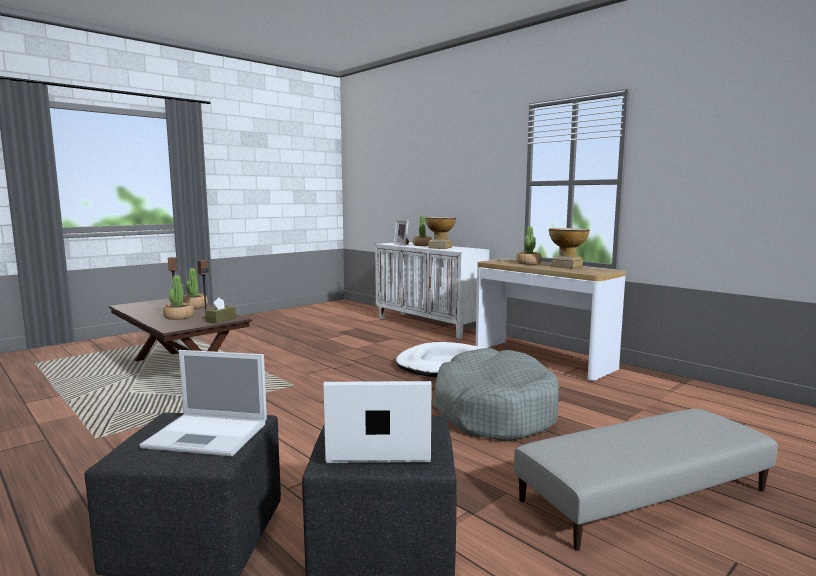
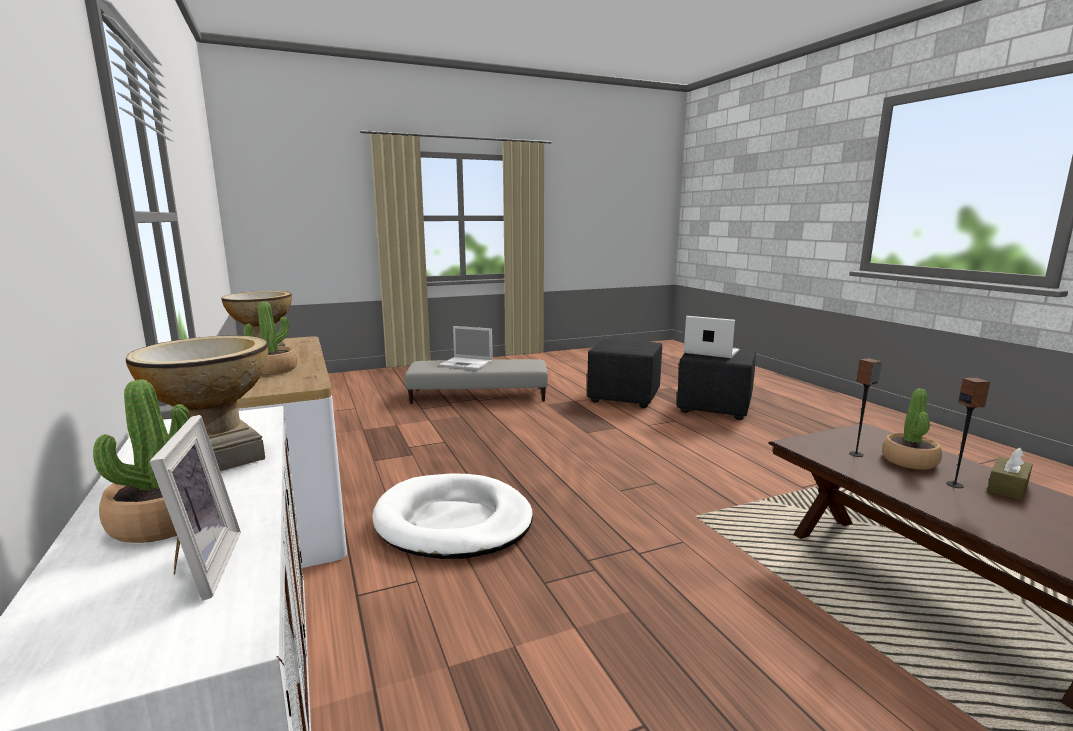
camera: 160 degrees left, 5 degrees up
potted plant [183,268,208,309] -> none
brown tissue box [205,297,236,323] -> brown tissue box moved to [987,448,1033,501]
laptop [323,381,431,463] -> laptop moved to [439,326,493,370]
grey dog bed [433,348,559,442] -> none

